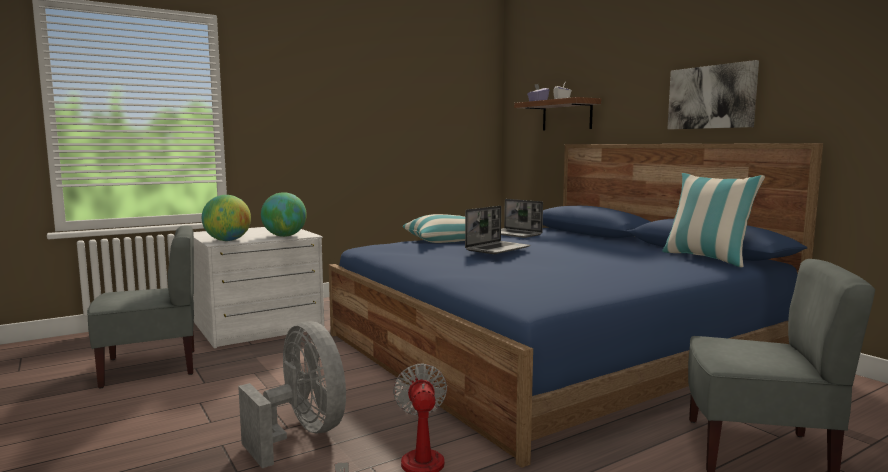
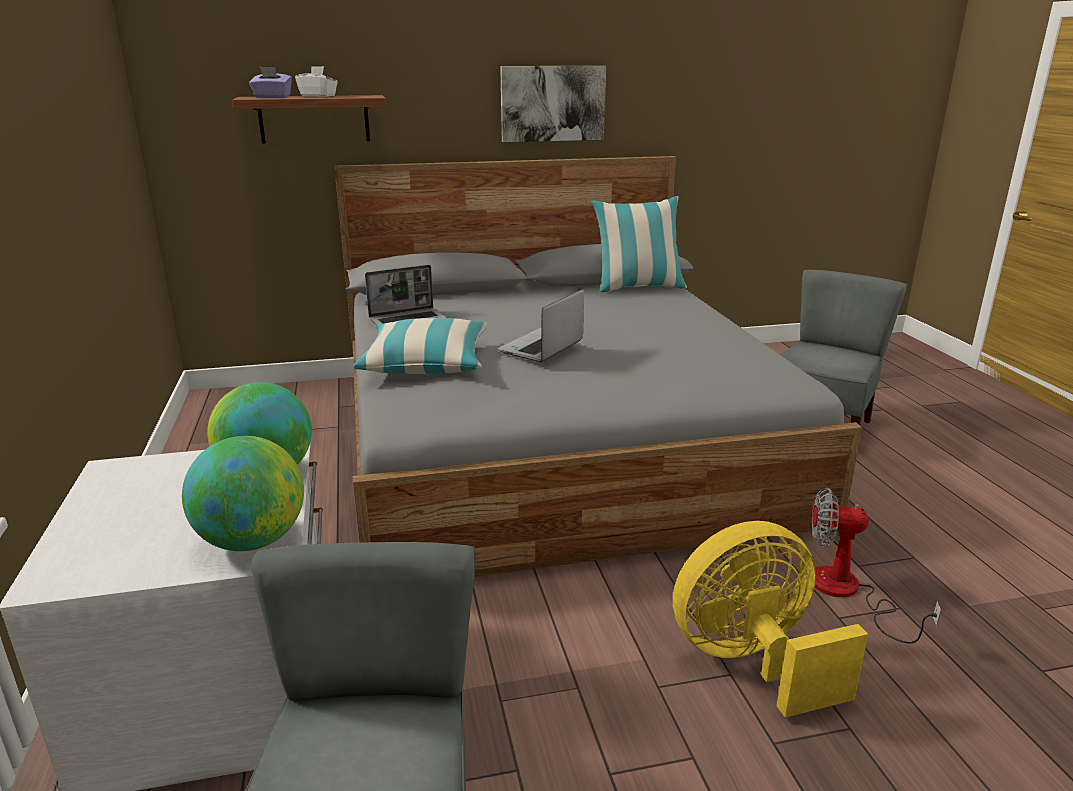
camera: 70 degrees left, 15 degrees up
grey fan [238,322,346,468] -> yellow fan [673,521,868,718]
blue bed [329,143,823,468] -> grey bed [334,156,862,577]
laptop [465,206,530,254] -> laptop turned 120 degrees counterclockwise [498,289,584,362]

